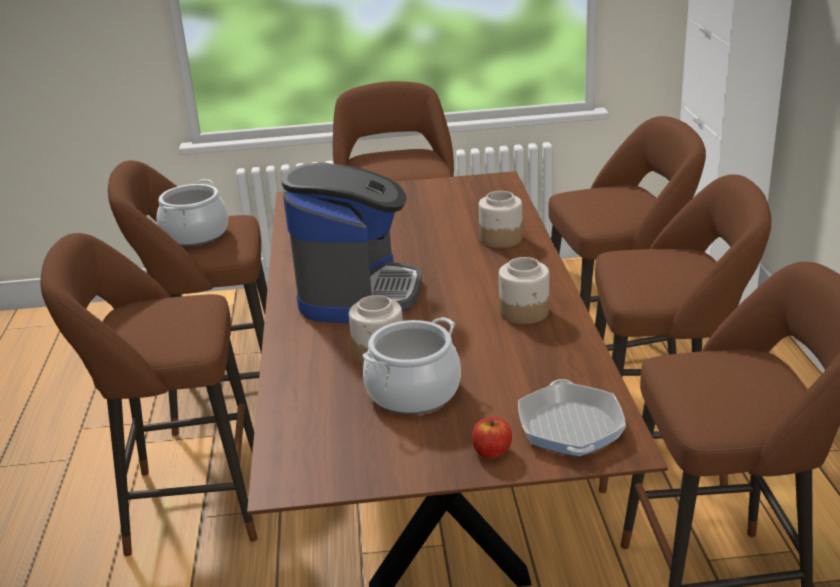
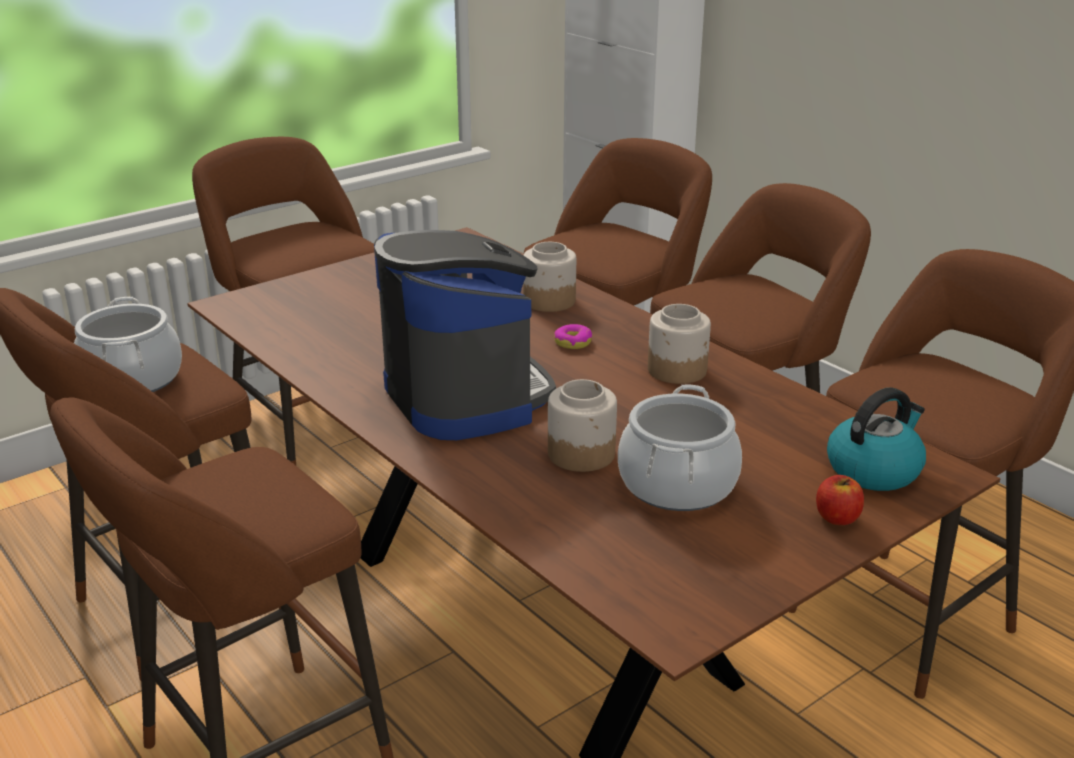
camera: 35 degrees left, 0 degrees up
frying pan [518,379,626,457] -> kettle [827,387,926,491]
none -> donut [554,324,592,349]

